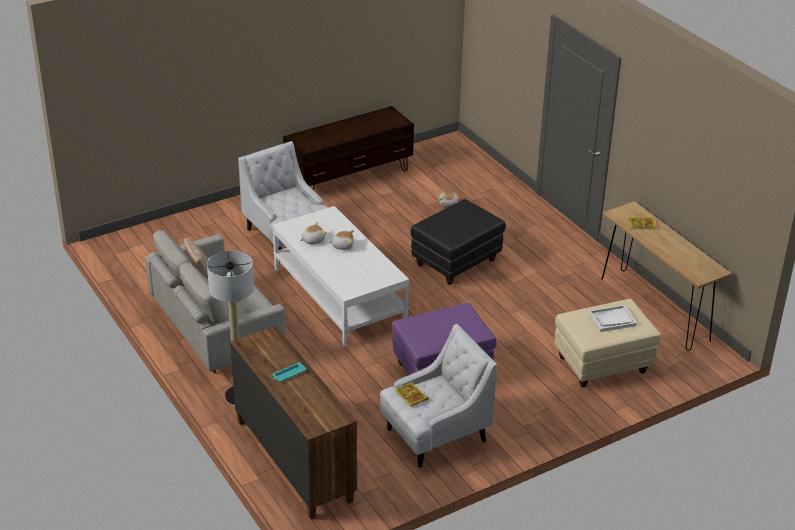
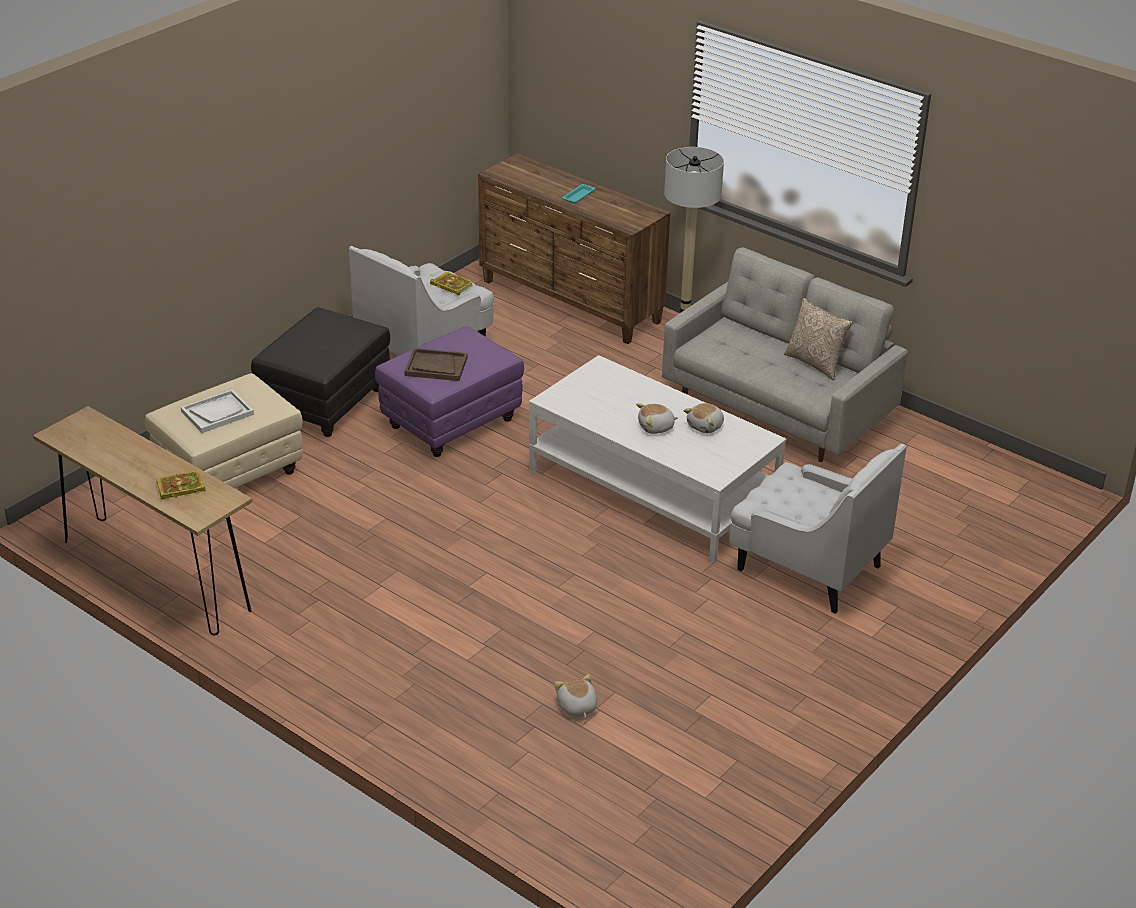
camera: 160 degrees right, 0 degrees up
brown tv stand [283,106,414,190] -> none
black ottoman [411,199,506,285] -> black ottoman moved to [251,307,390,437]
none -> brown tray [404,348,468,381]

